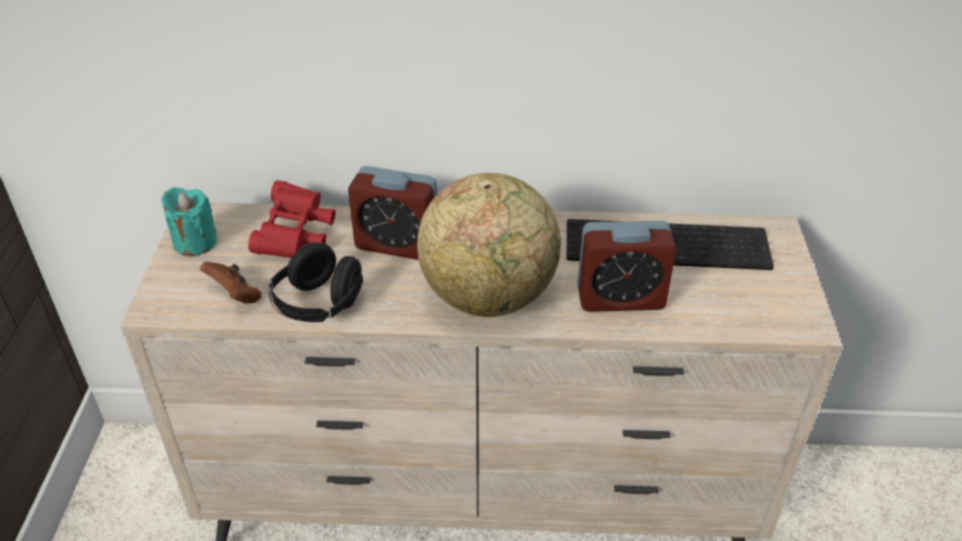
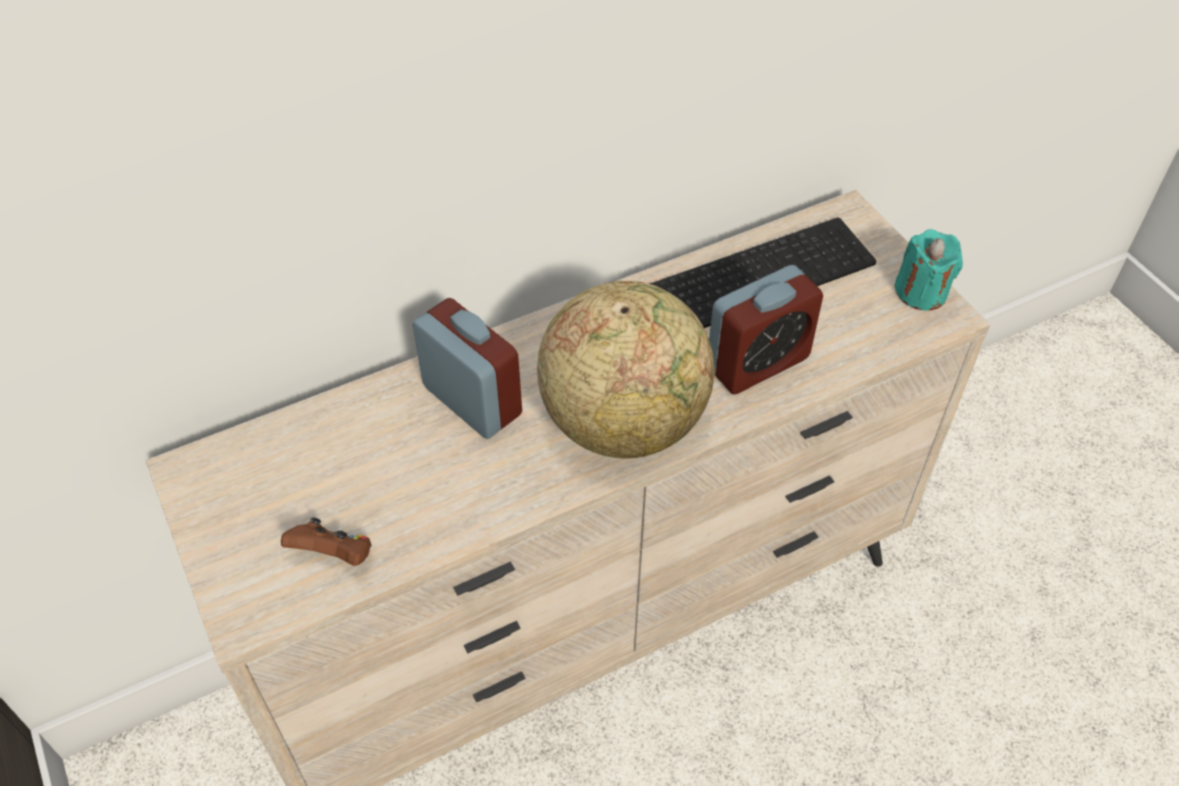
camera: 30 degrees left, 10 degrees up
turquoise candle [161,187,217,256] -> turquoise candle moved to [894,229,963,310]
red binoculars [248,180,335,258] -> none
black headphones [268,242,363,322] -> none
alarm clock [348,166,438,260] -> alarm clock turned 120 degrees counterclockwise [412,298,522,439]

